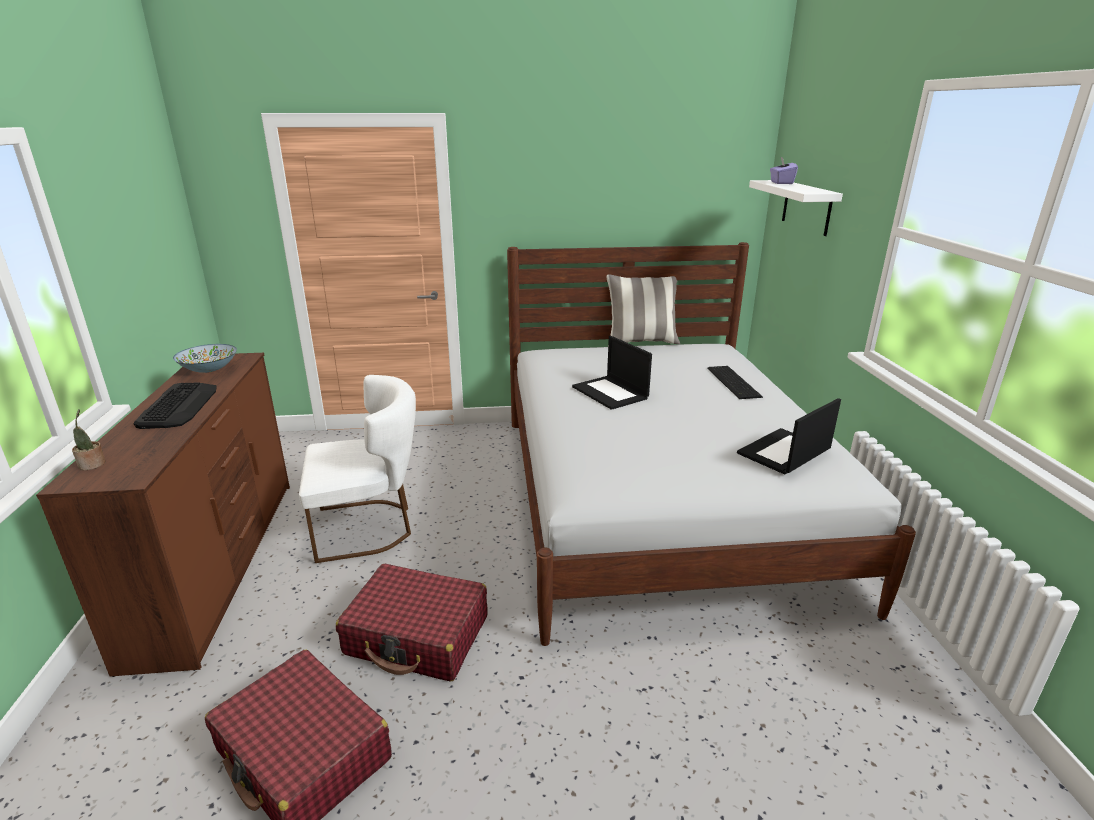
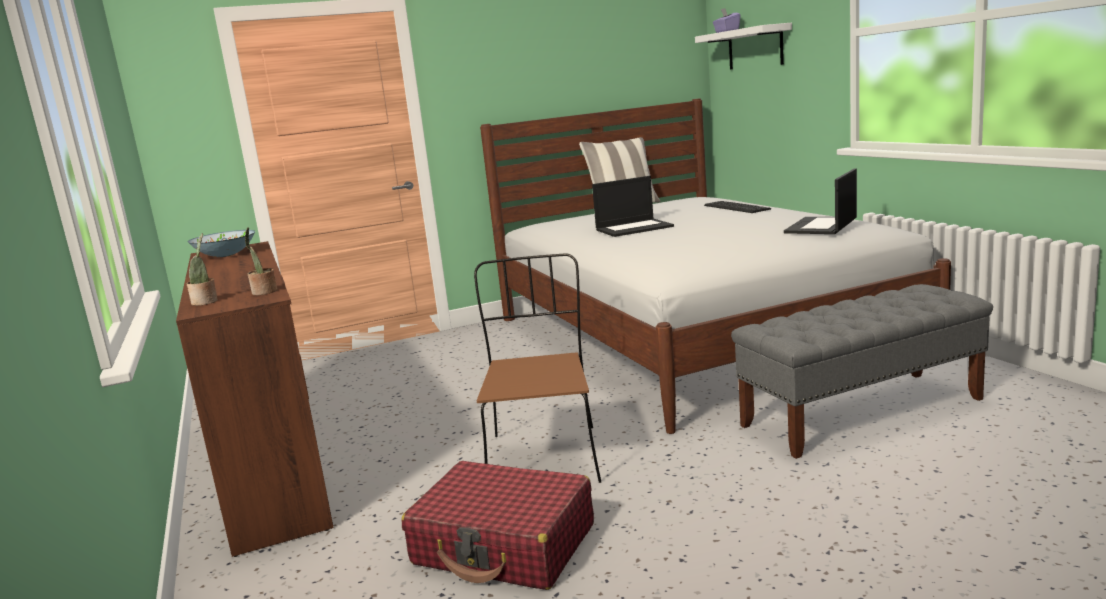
camera: 15 degrees left, 10 degrees down
keyboard [133,383,217,429] -> none
white chair [299,375,416,563] -> none
red suitcase [336,563,488,682] -> brown chair [474,253,601,483]
laptop [572,336,652,410] -> laptop turned 60 degrees counterclockwise [592,176,674,237]
none -> potted plant [245,227,277,295]
none -> grey bench [731,284,993,459]

